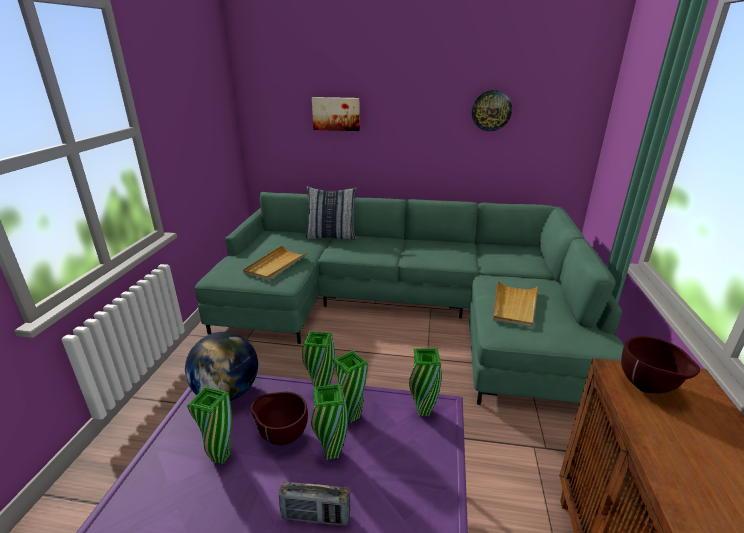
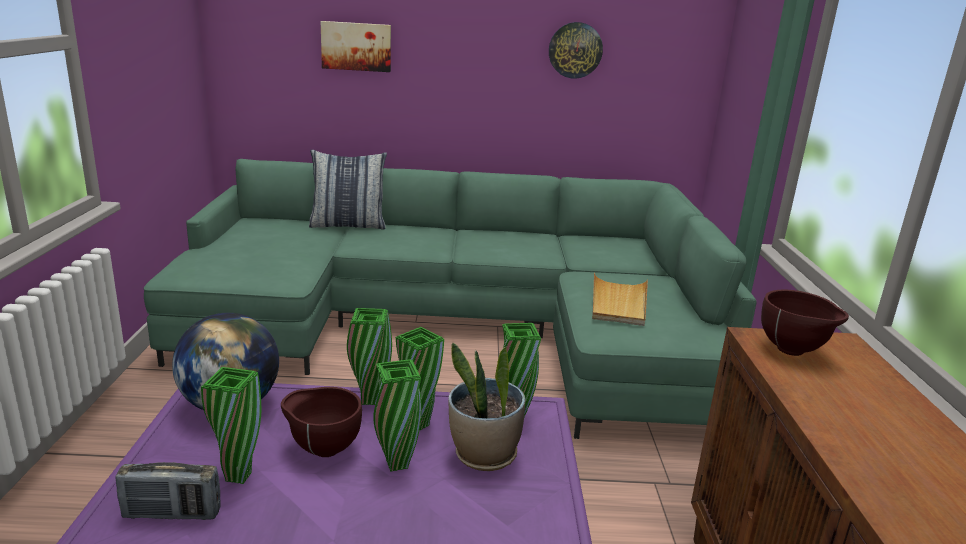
camera: 10 degrees left, 5 degrees down
beige tray [243,246,308,281] -> none
radio [279,482,350,526] -> radio moved to [115,462,221,520]
none -> potted plant [448,343,525,471]

